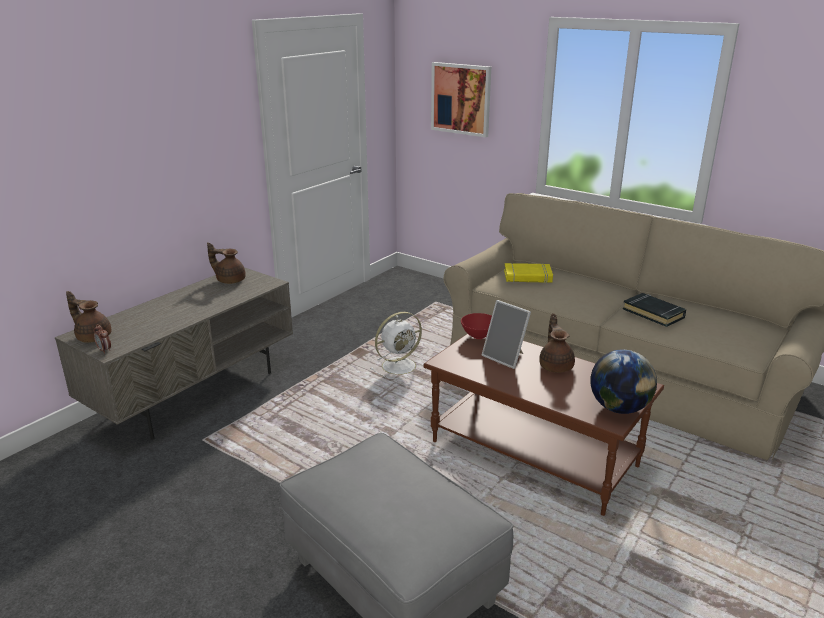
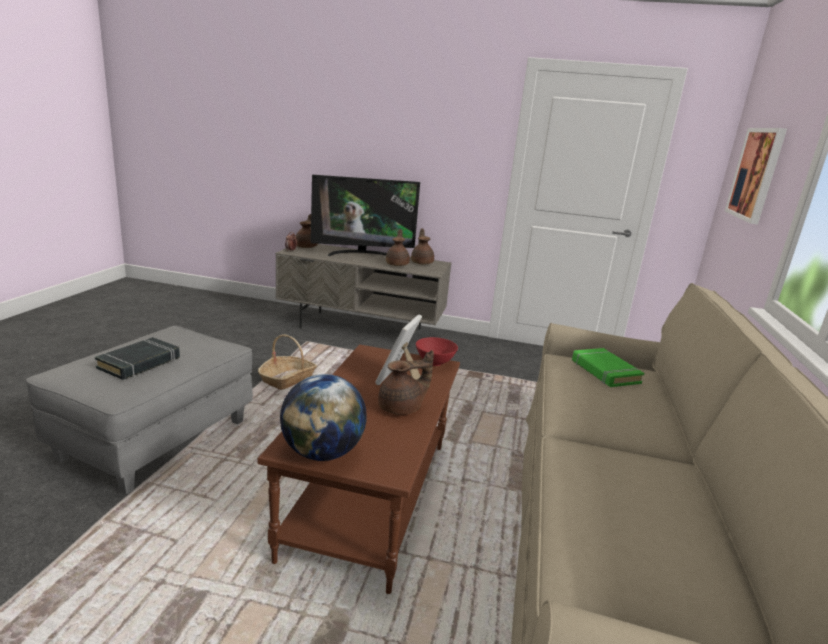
camera: 65 degrees right, 5 degrees down
white fan [370,312,425,379] -> none
yellow book [504,263,553,283] -> green book [572,348,644,387]
black book [623,293,686,327] -> black book moved to [95,337,180,380]
none -> basket [258,334,317,390]
none -> television [311,175,420,256]
none -> brown teapot [386,229,410,266]

